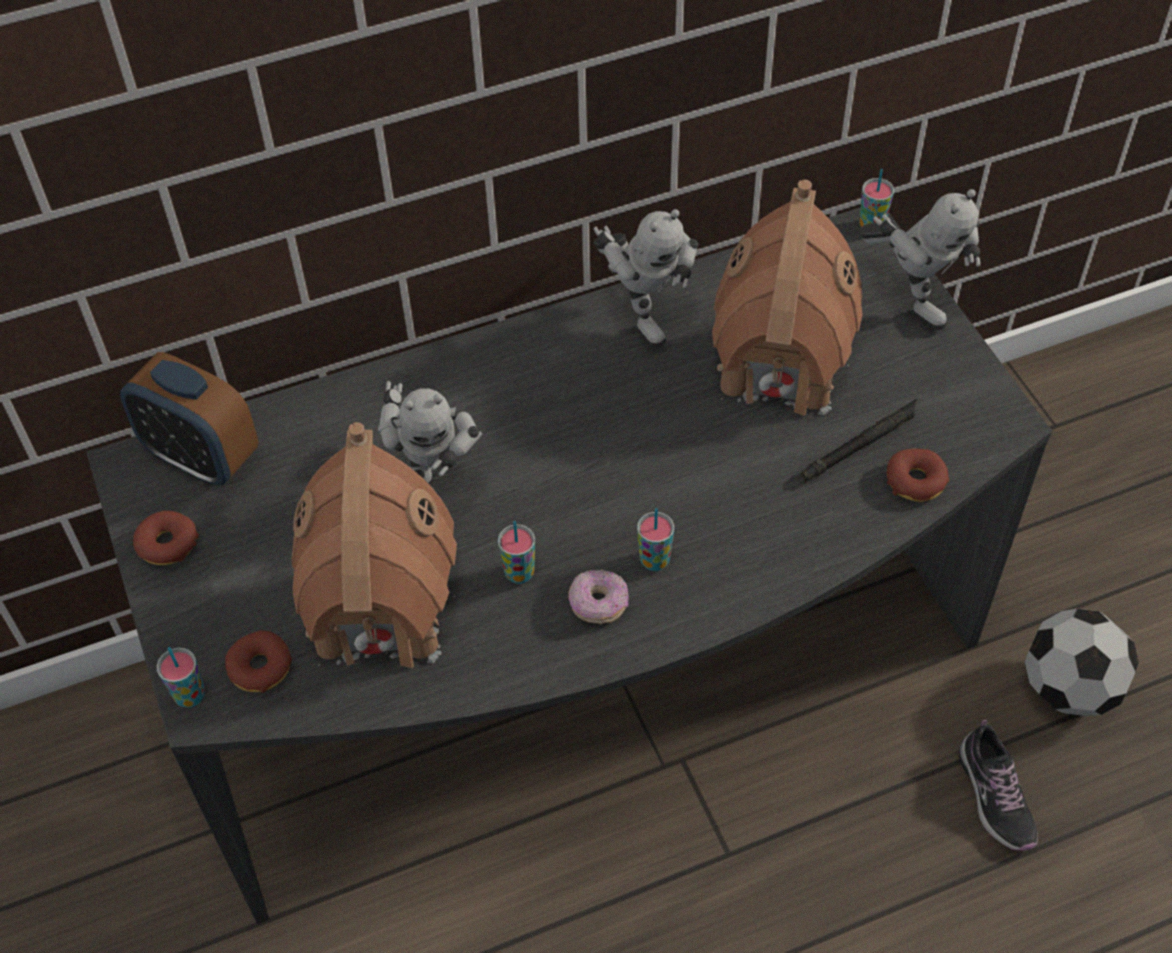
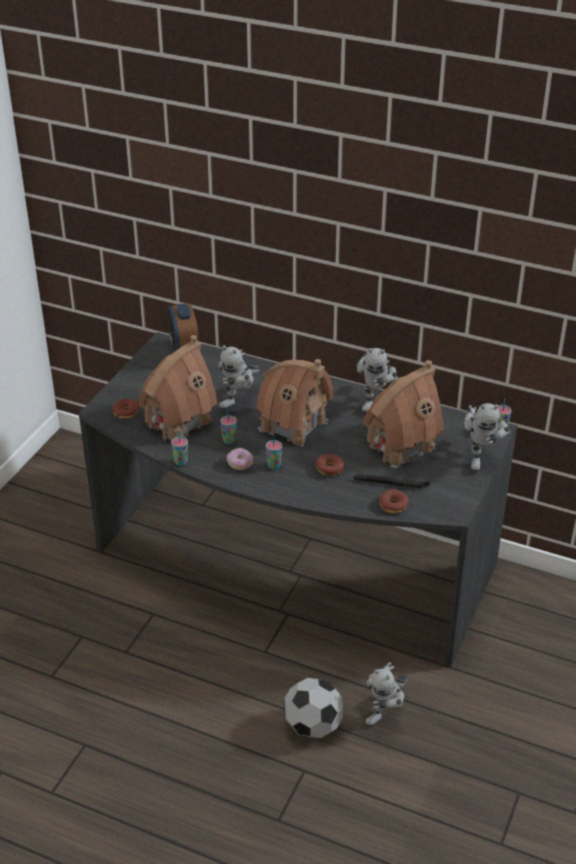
camera: 45 degrees right, 15 degrees down
donut [133,511,199,565] -> donut moved to [316,454,344,476]
cup [157,647,205,708] -> cup moved to [171,431,188,466]
shoe [959,720,1038,851] -> toy robot [365,662,408,727]
football [1025,609,1139,716] -> football moved to [284,678,343,738]
none -> toy house [256,359,334,447]

